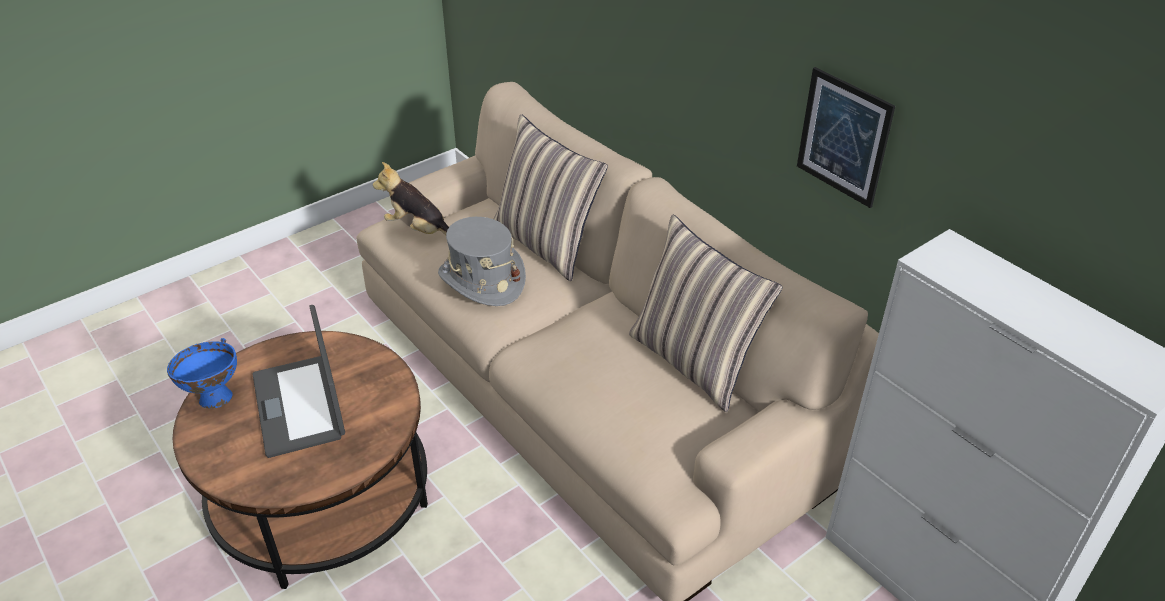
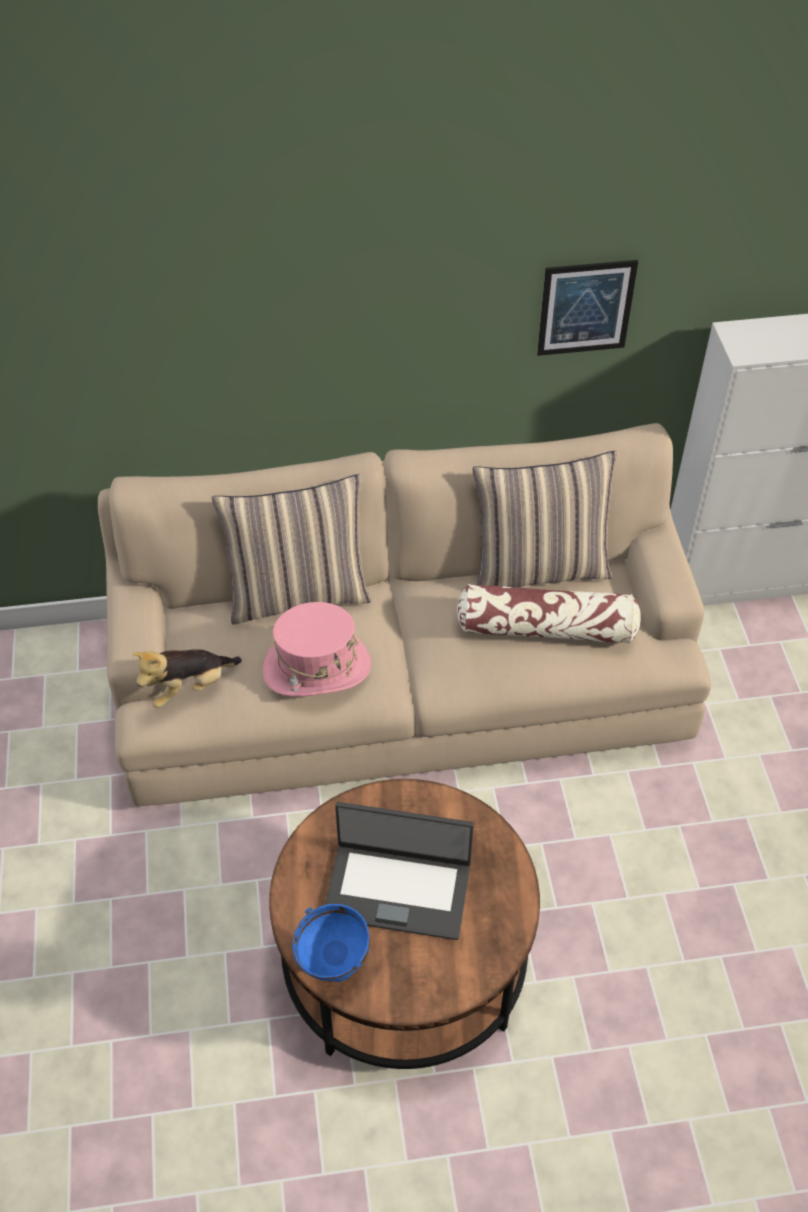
camera: 60 degrees left, 10 degrees up
grey hat [438,217,526,306] -> pink hat [263,602,371,697]
none -> pillow [457,584,641,644]

